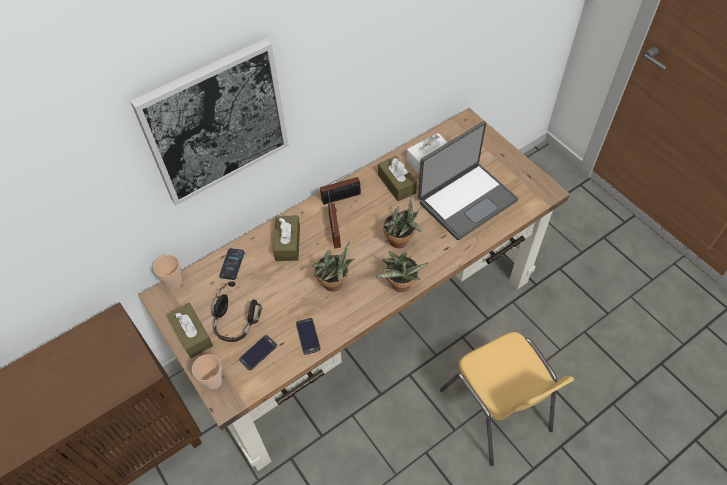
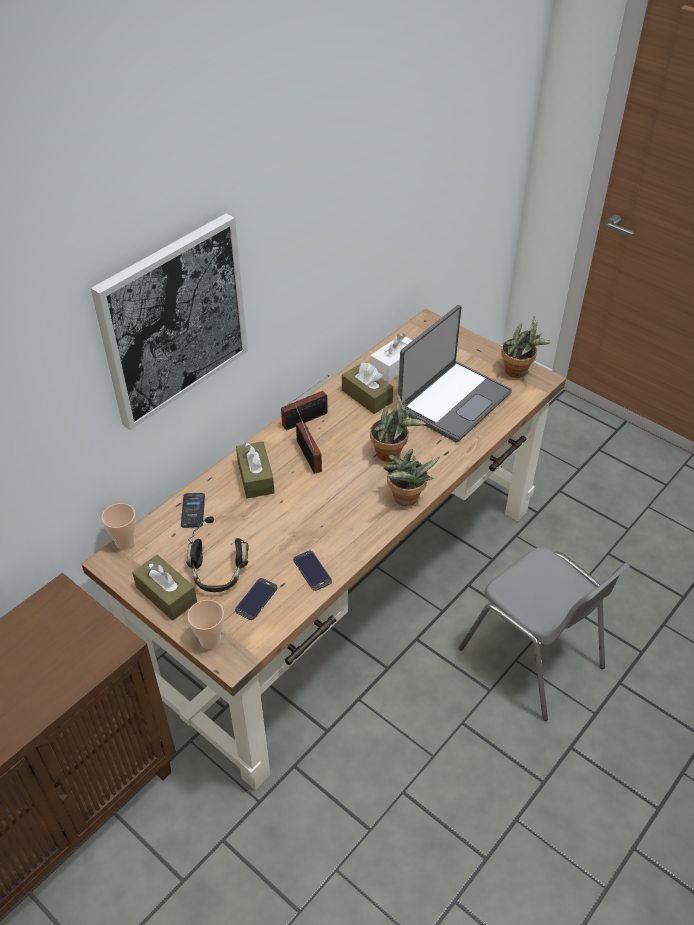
camera: 15 degrees left, 10 degrees down
potted plant [312,242,355,291] -> potted plant moved to [501,316,551,378]
yellow chair [440,332,574,466] -> grey chair [459,547,630,721]

